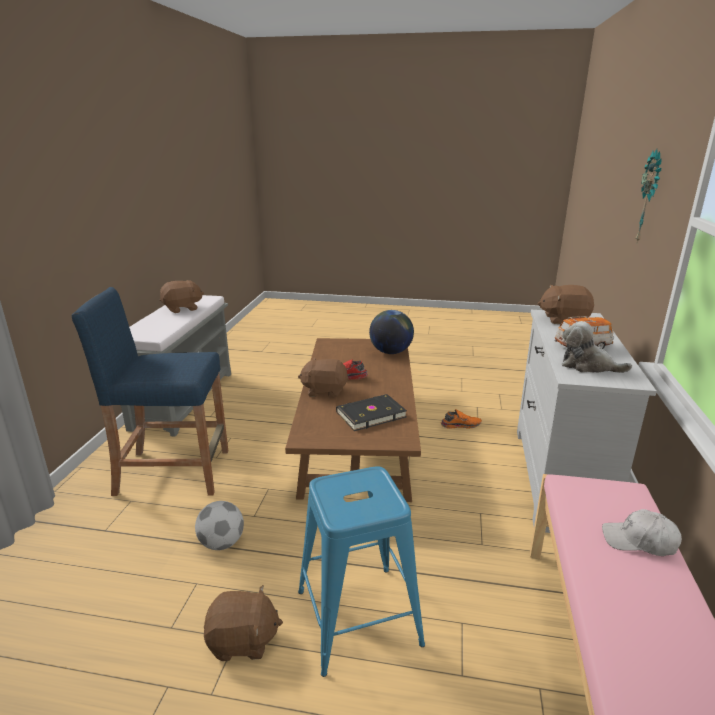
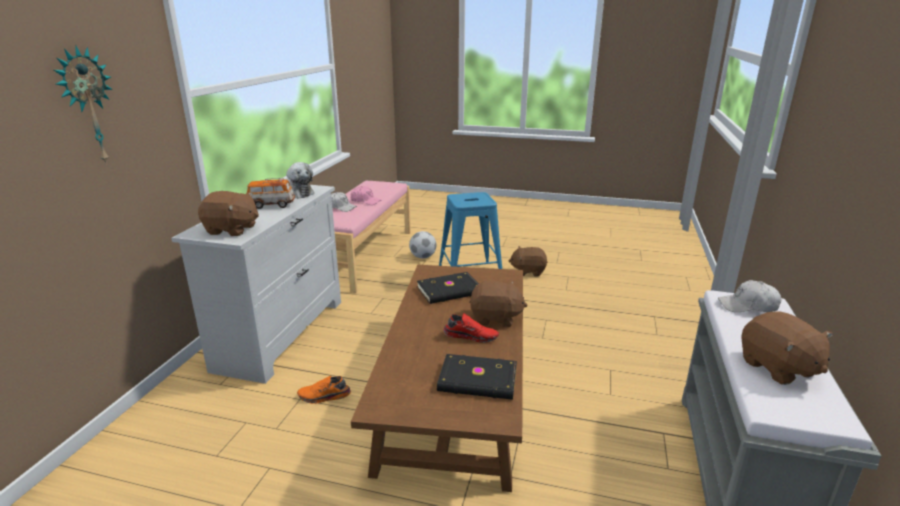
camera: 175 degrees left, 0 degrees up
blue stool [72,287,228,496] -> none
brown plush toy [160,280,204,313] -> brown plush toy turned 90 degrees counterclockwise [741,311,833,385]
football [195,501,244,550] -> football moved to [409,231,437,259]
globe [369,310,414,354] -> none
none -> pink cap [351,186,381,205]
none -> black book [437,354,517,400]
none -> white cap [718,280,782,312]

